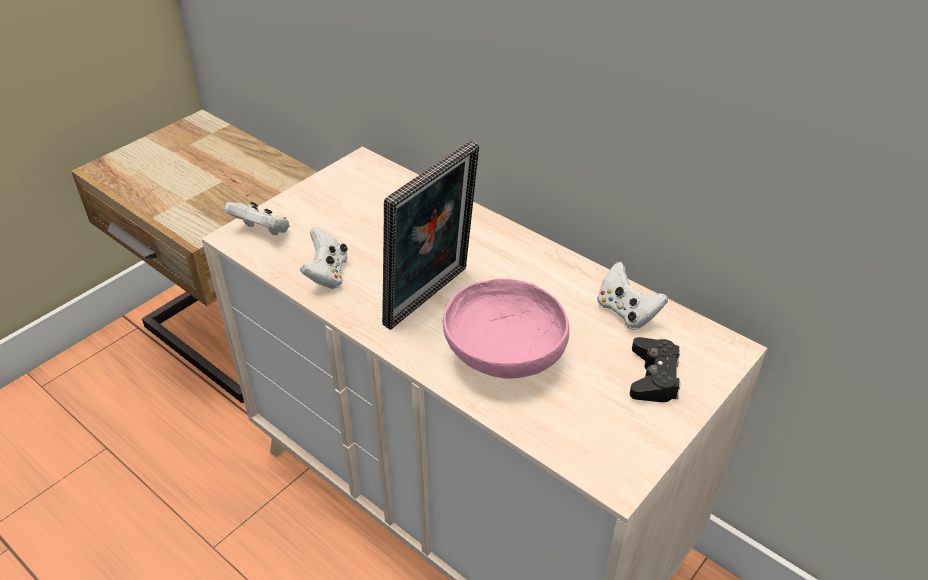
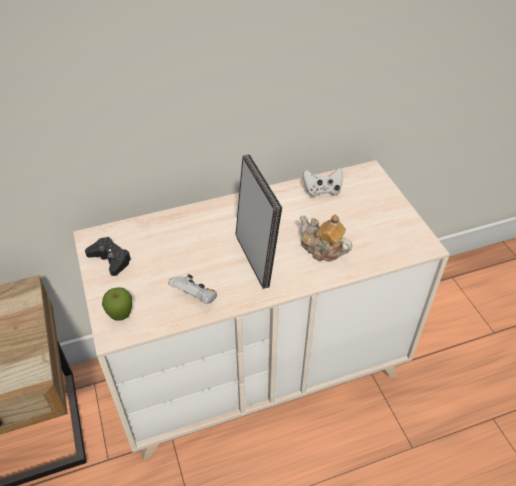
camera: 60 degrees left, 5 degrees up
white game controller [224,202,290,236] -> apple [102,287,132,321]
pink bowl [443,278,569,379] -> teapot [300,215,352,261]
black game controller [630,337,680,402] -> black game controller moved to [85,237,131,276]

